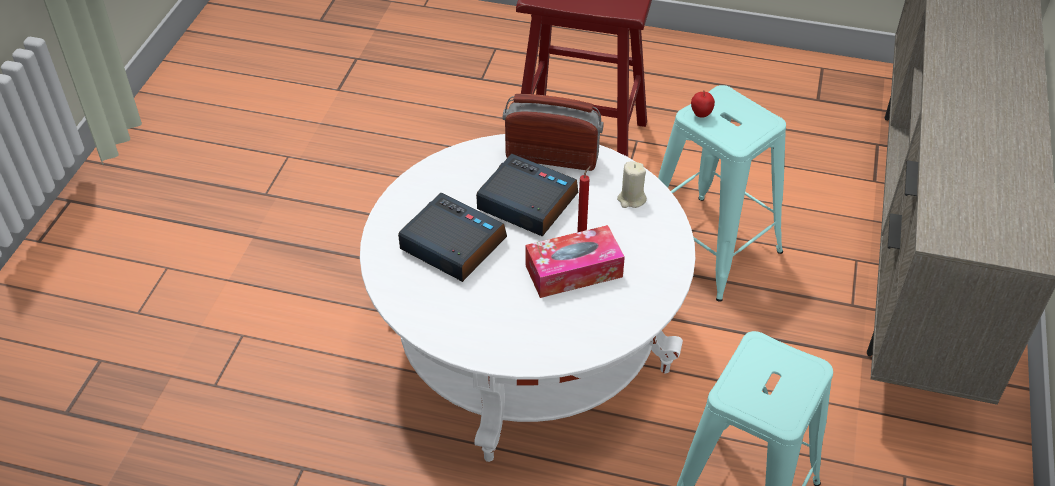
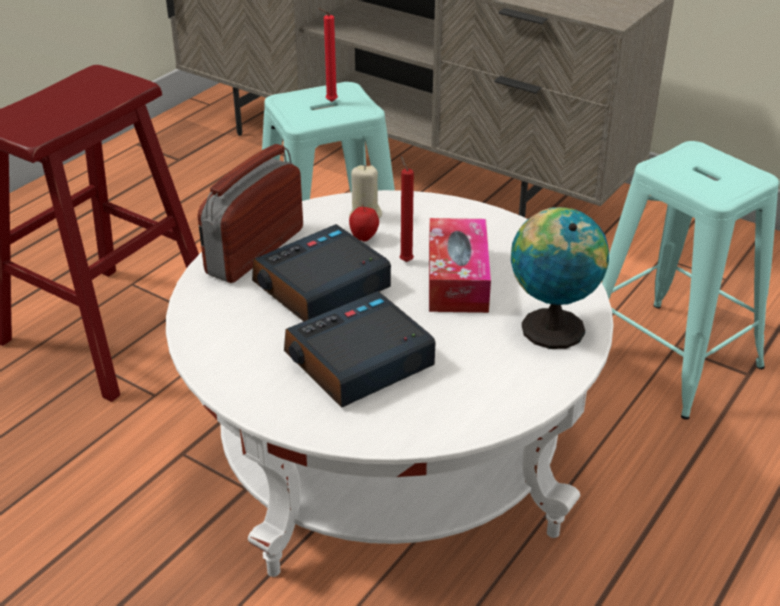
camera: 70 degrees left, 10 degrees down
apple [691,90,715,118] -> apple moved to [349,205,379,241]
none -> red candle [318,8,338,102]
none -> globe [511,207,609,349]

